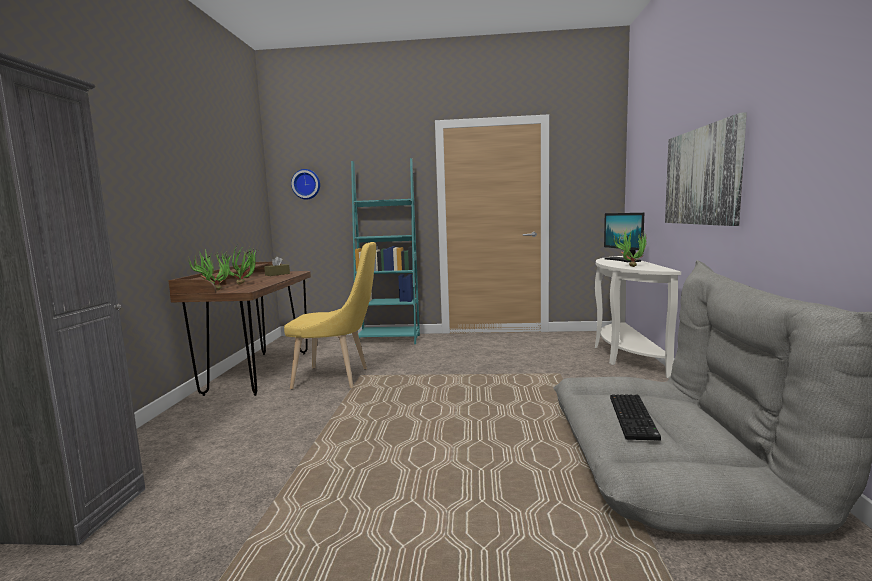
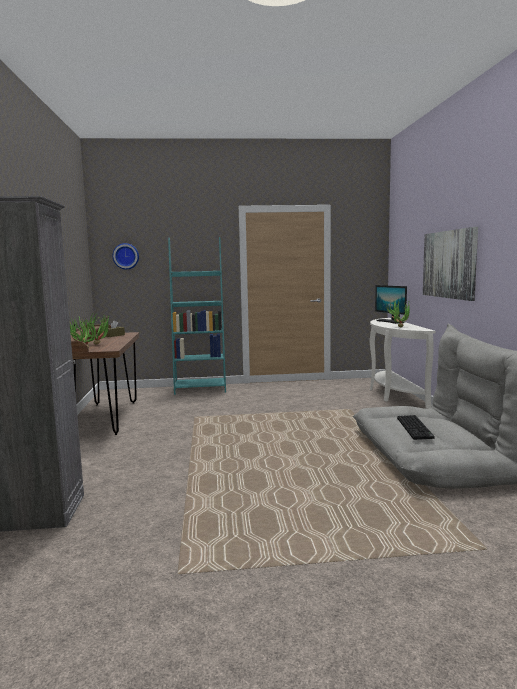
camera: 10 degrees left, 0 degrees up
yellow chair [284,242,376,390] -> none

